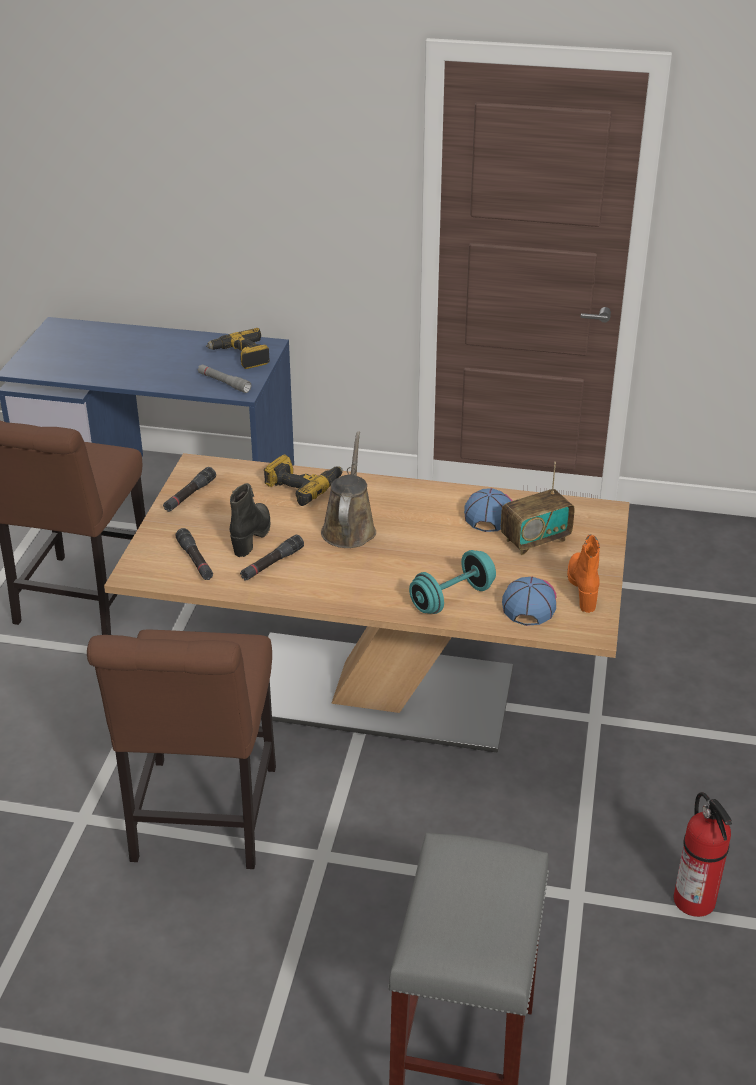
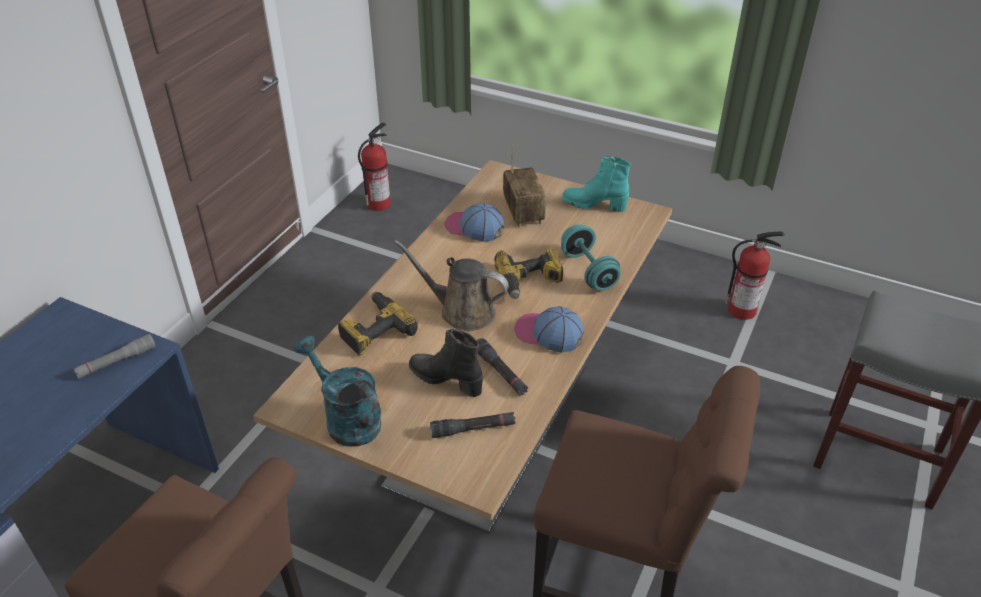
camera: 75 degrees left, 5 degrees up
black flashlight [163,467,216,512] -> turquoise watering can [294,336,381,447]
power drill [206,328,270,369] -> power drill moved to [494,248,563,299]
cap [502,577,556,626] -> cap moved to [514,306,584,353]
orange boot [567,534,600,613] -> turquoise boot [562,156,631,212]
none -> fire extinguisher [358,123,391,211]

